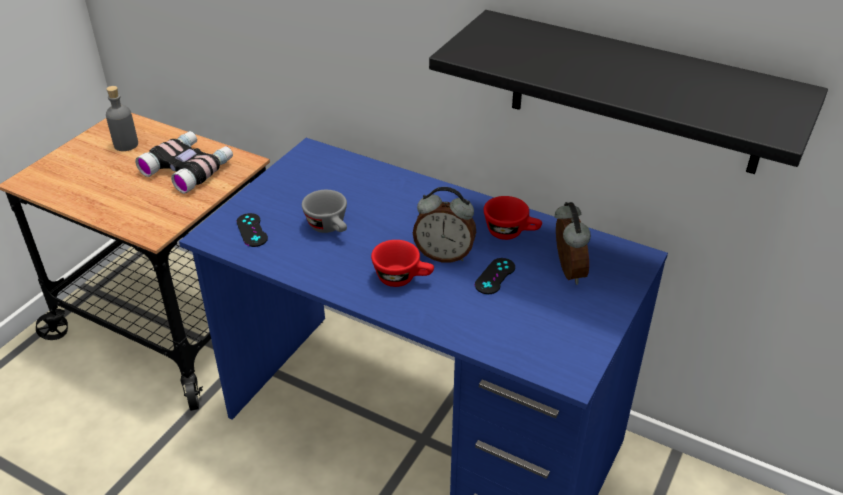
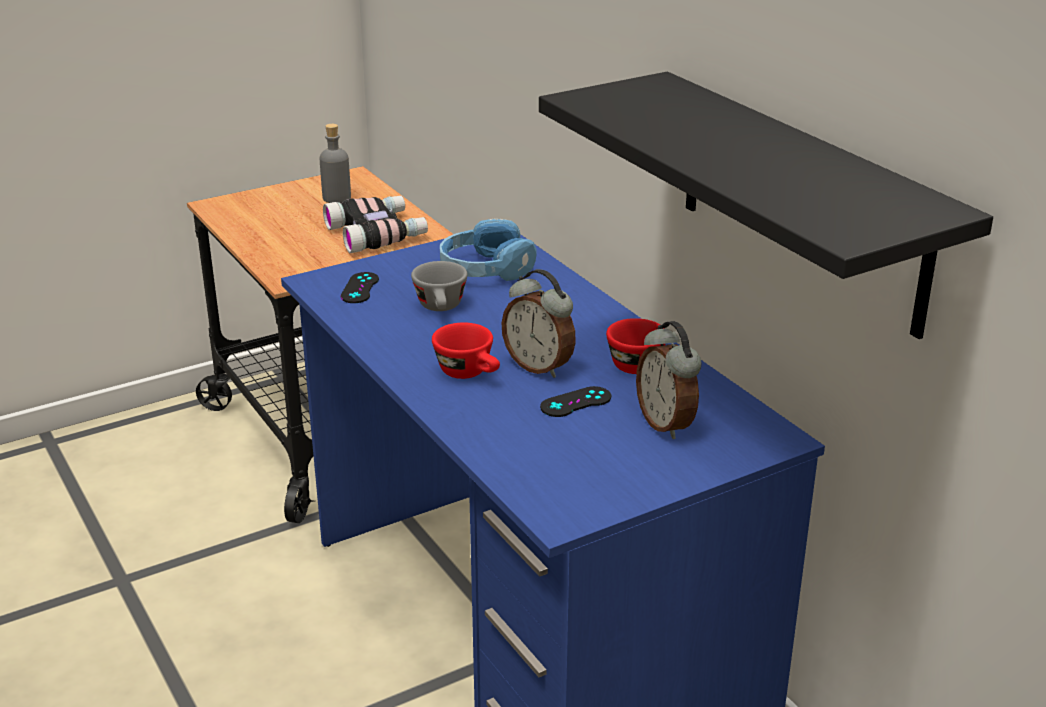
camera: 30 degrees right, 10 degrees down
alarm clock [555,202,591,285] -> alarm clock turned 135 degrees clockwise [636,321,702,439]
none -> blue headphones [440,219,537,281]

